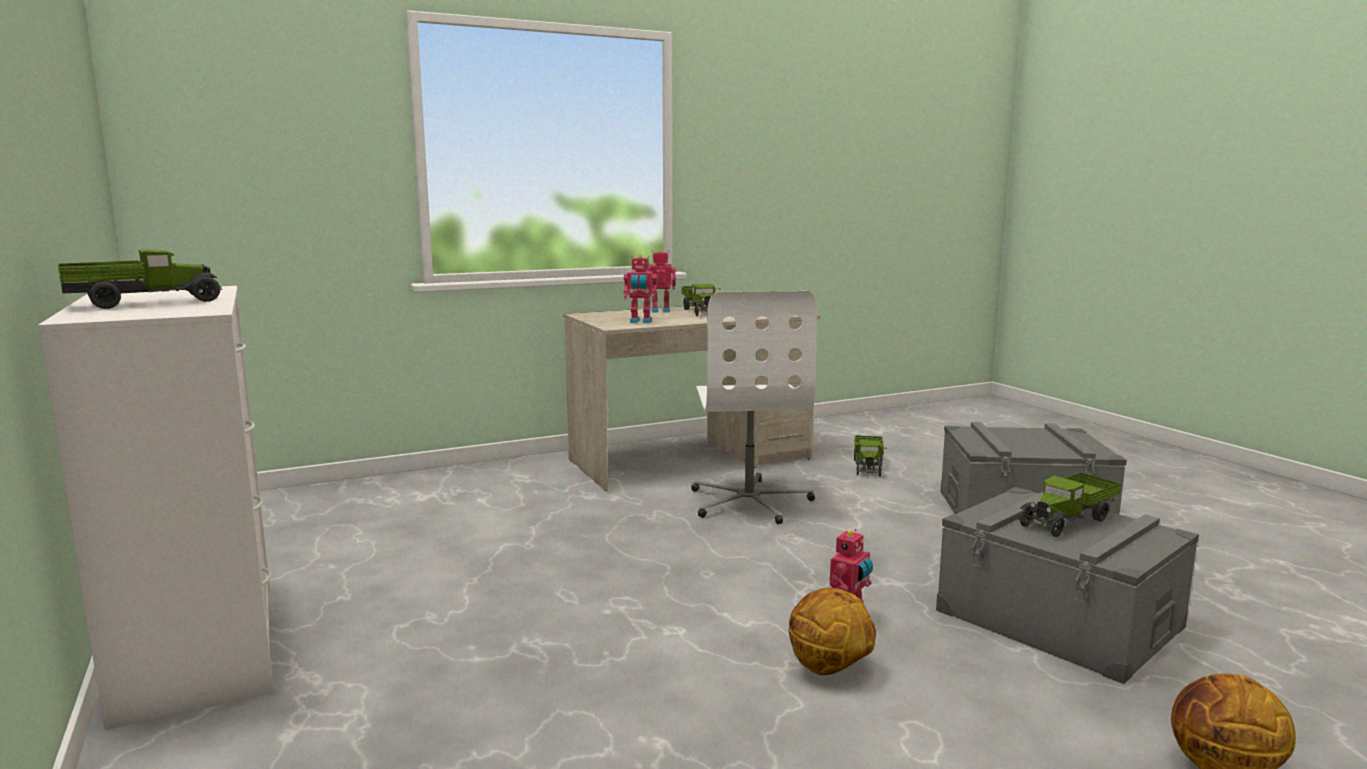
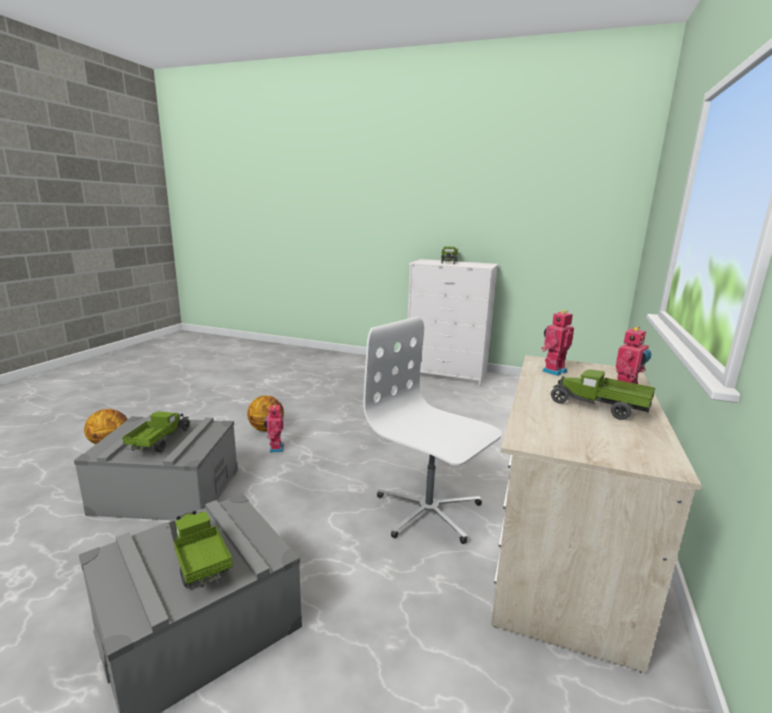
camera: 135 degrees right, 5 degrees up
toy truck [854,435,886,477] -> toy truck moved to [166,511,233,590]

